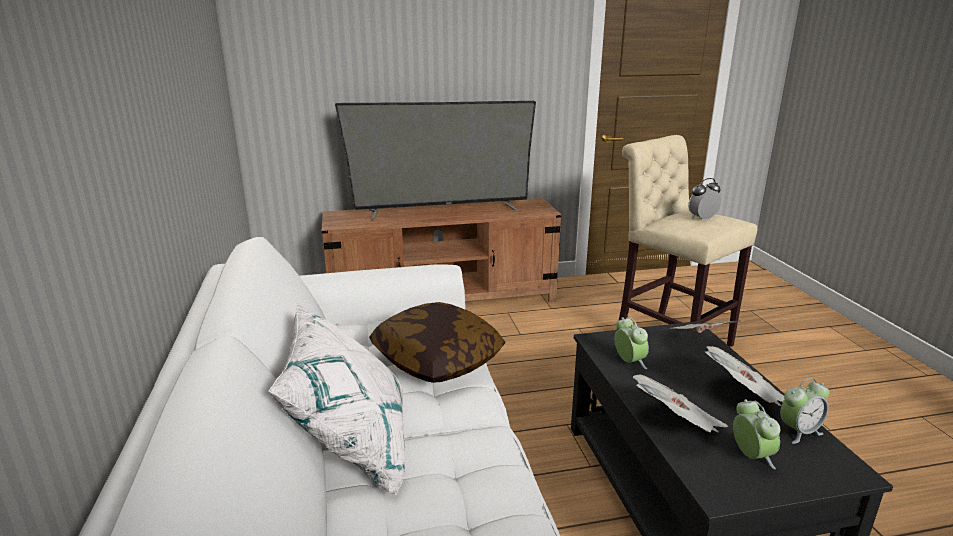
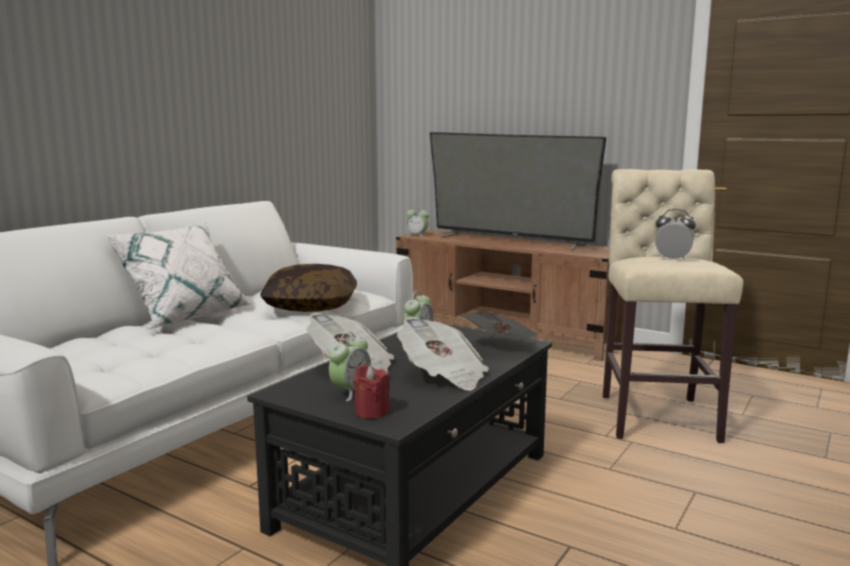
camera: 45 degrees right, 10 degrees down
alarm clock [780,378,829,444] -> alarm clock moved to [406,206,429,237]
none -> red candle [354,365,390,419]

